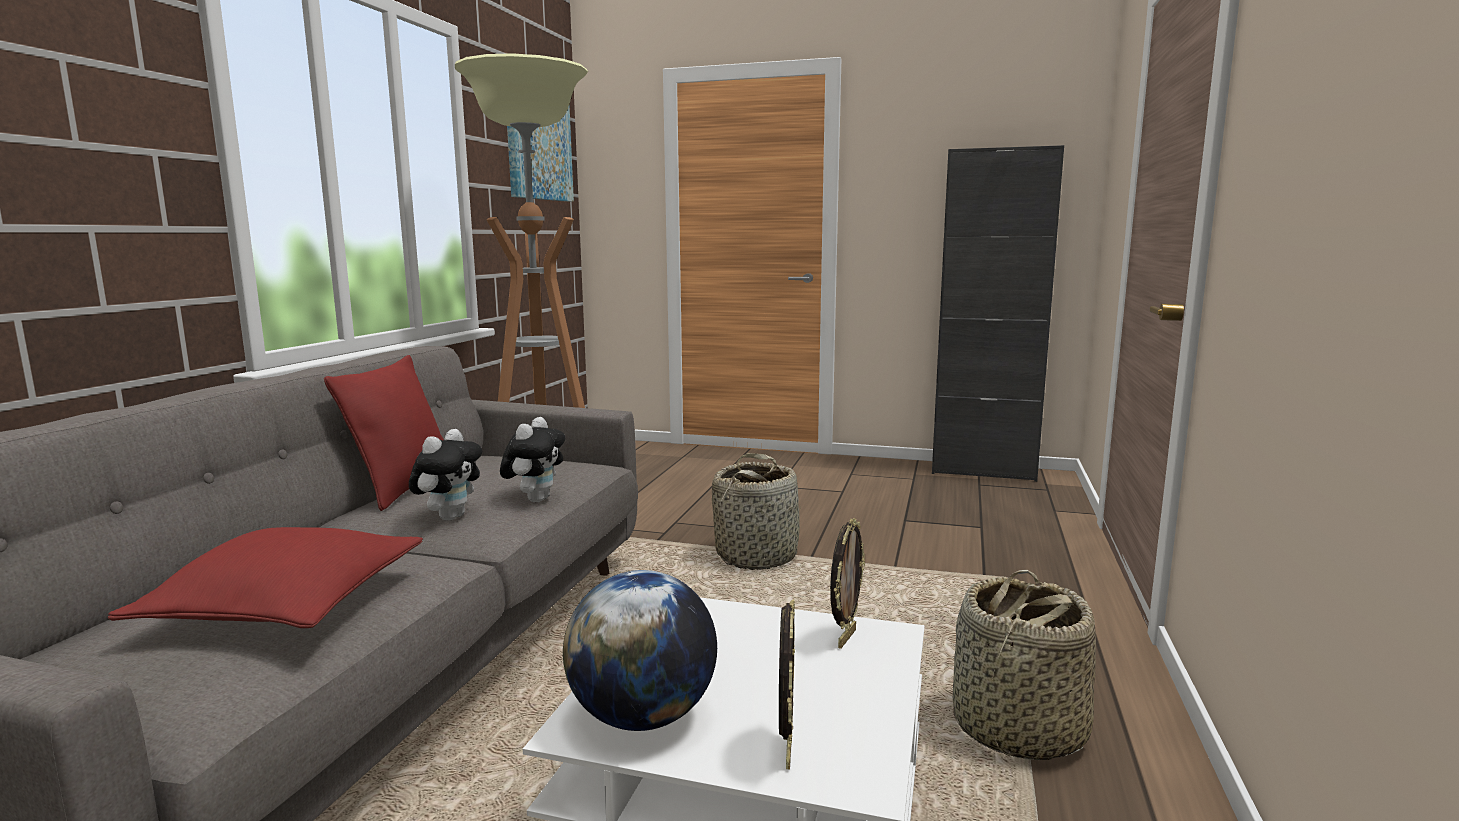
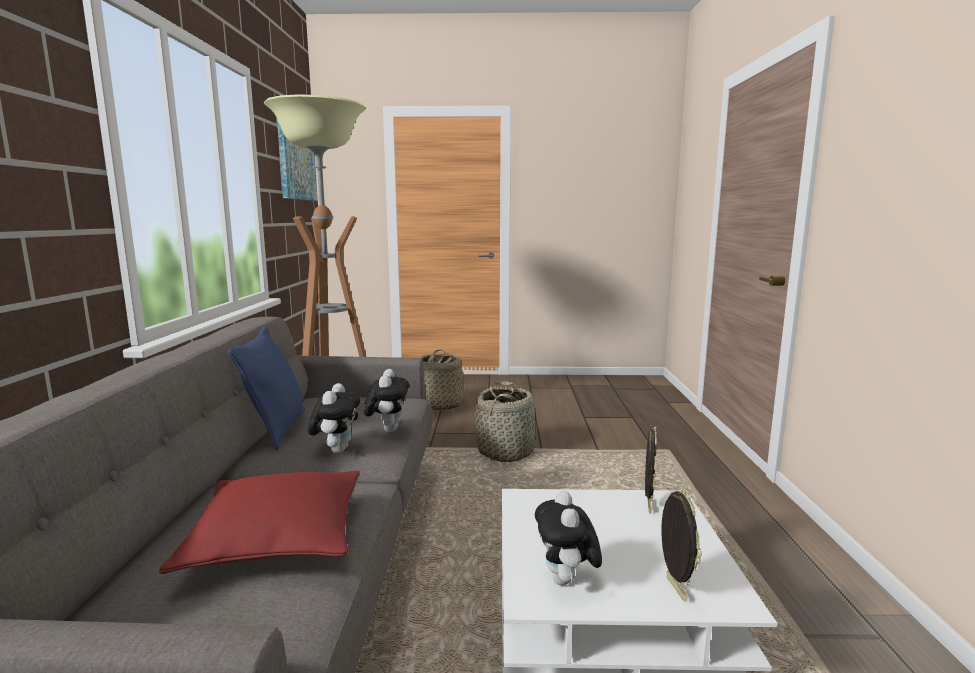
camera: 15 degrees left, 0 degrees up
red pillow [324,355,444,511] -> blue pillow [228,326,305,451]
globe [563,570,717,731] -> plush toy [535,491,602,585]
black cabinet [932,145,1064,482] -> none
basket [953,570,1096,760] -> basket moved to [419,349,463,411]

